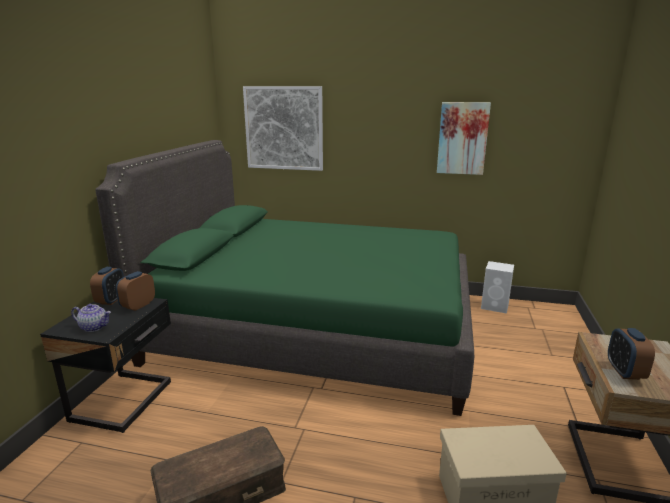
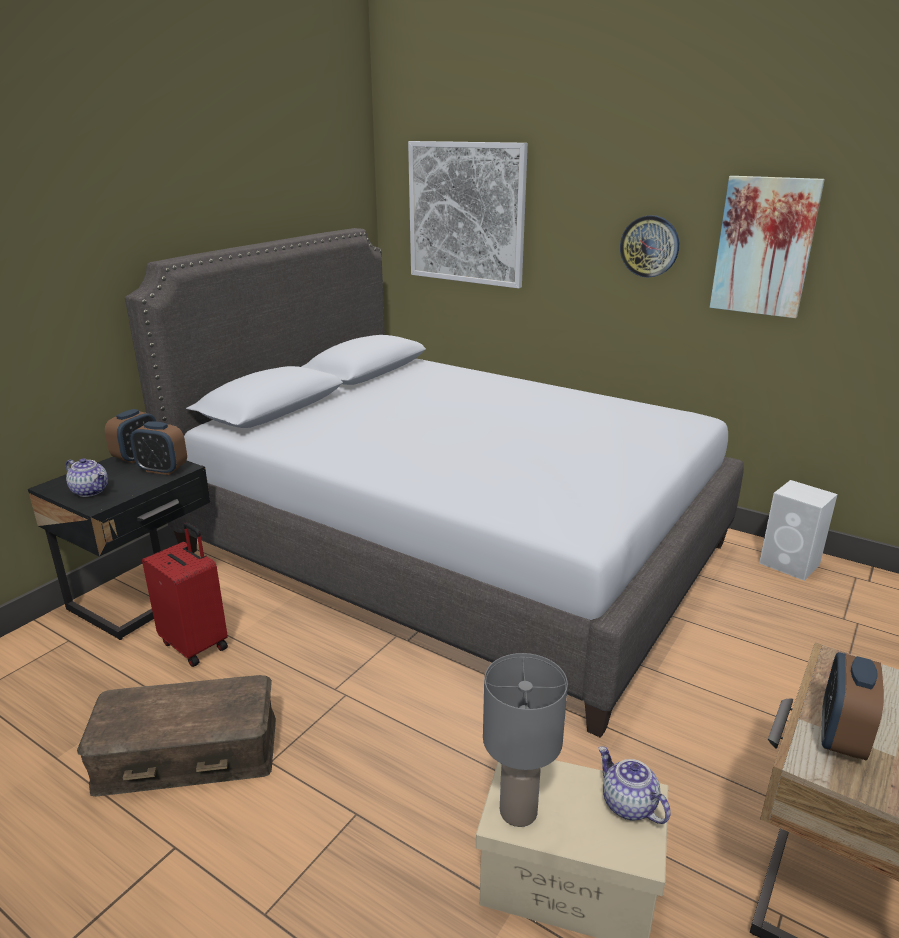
camera: 20 degrees right, 5 degrees up
green bed [95,140,474,416] -> grey bed [125,228,744,738]
alarm clock [116,271,155,311] -> alarm clock turned 120 degrees counterclockwise [130,421,187,475]
none -> red suitcase [142,523,228,667]
none -> grey table lamp [483,653,568,827]
none -> teapot [598,746,671,824]
none -> wall clock [620,215,679,277]

